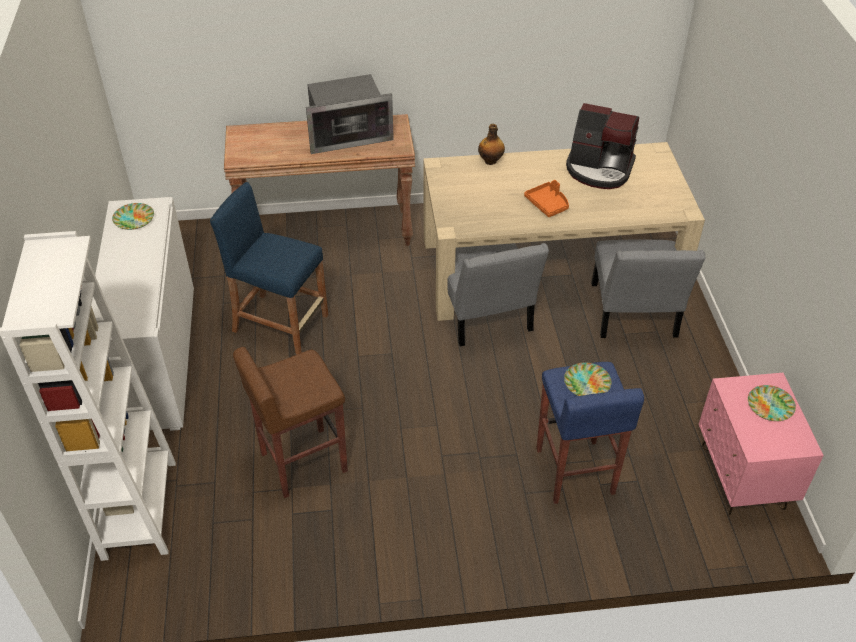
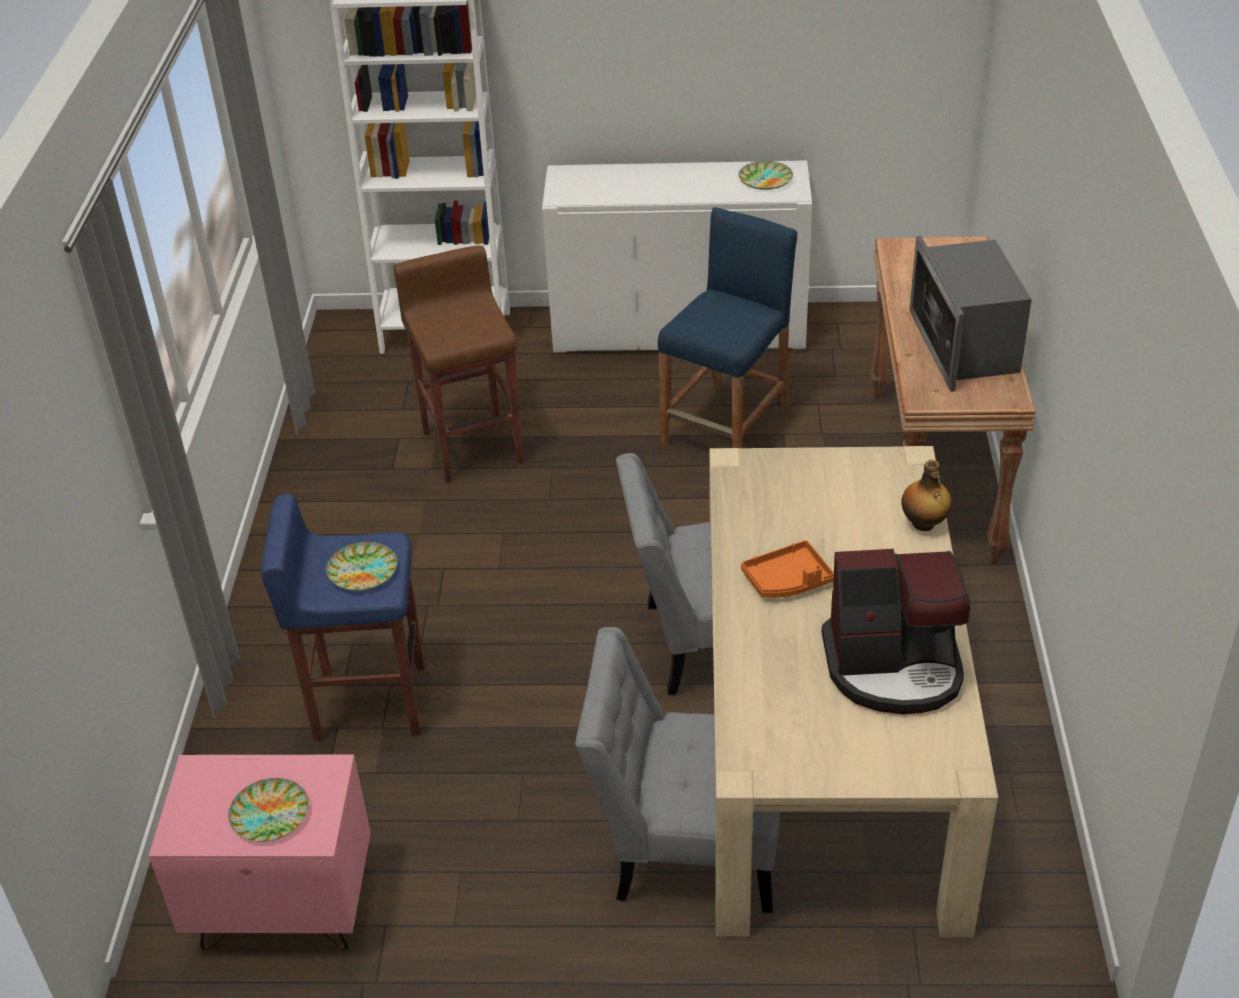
camera: 100 degrees right, 5 degrees down
coffee machine [566,103,639,189] -> coffee machine turned 120 degrees counterclockwise [822,549,970,714]

